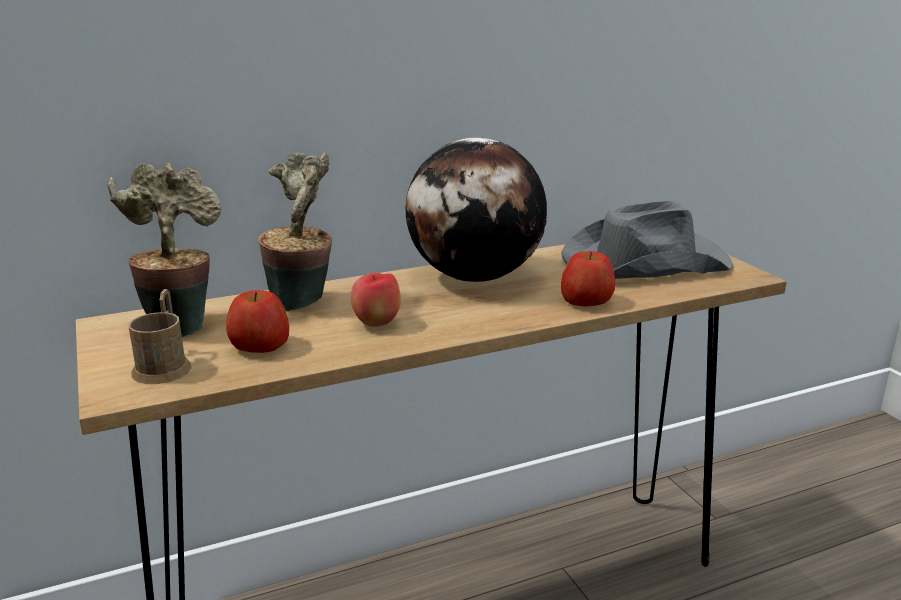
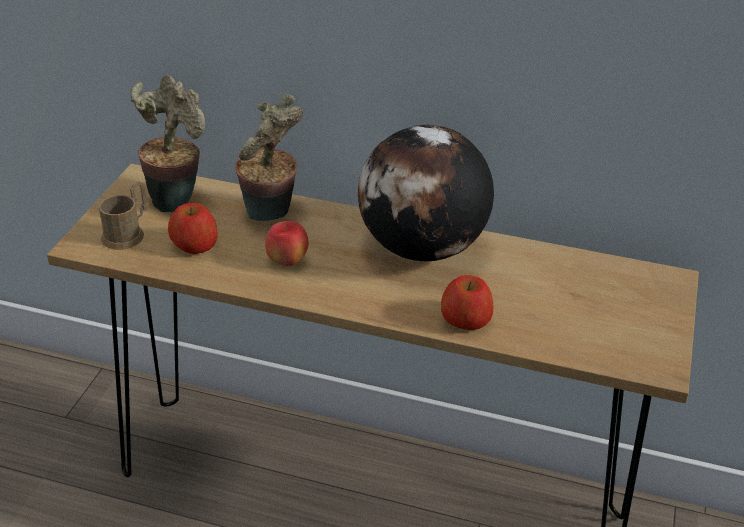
camera: 40 degrees right, 15 degrees up
grey hat [561,201,733,279] -> none

